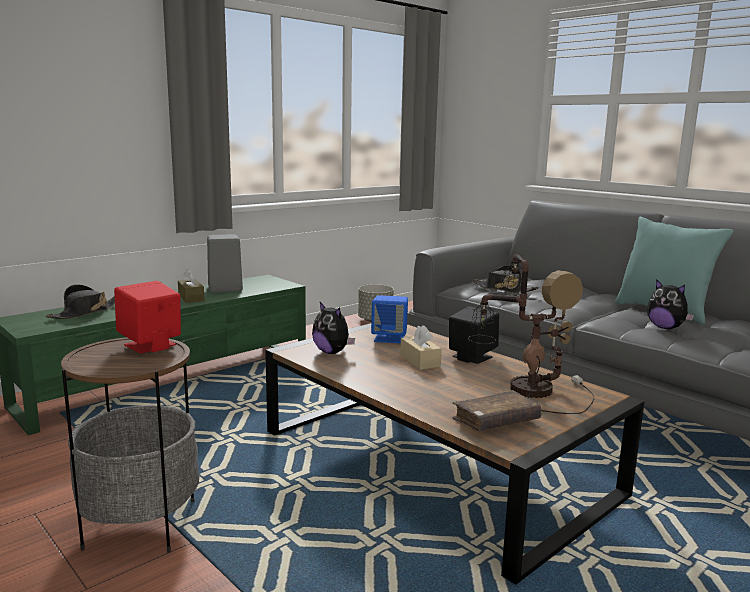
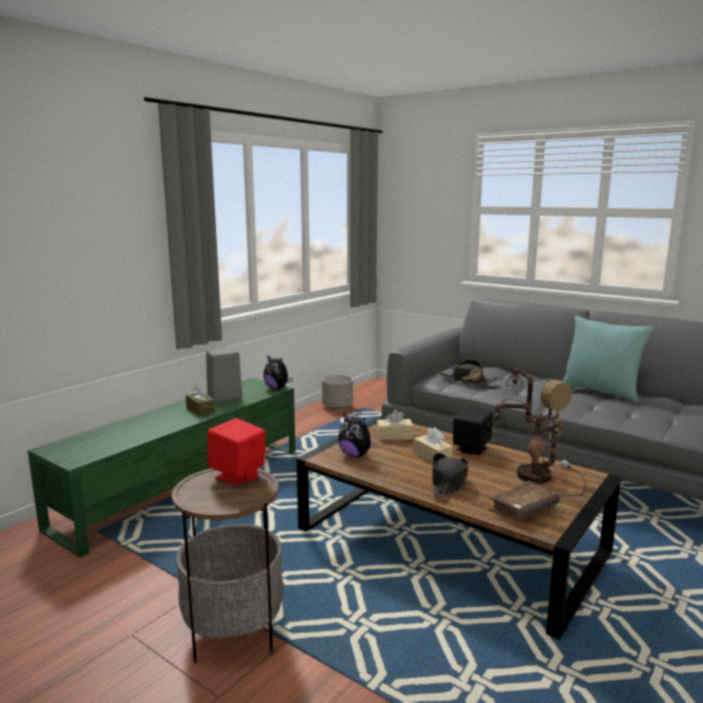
camera: 10 degrees left, 0 degrees up
black hat [46,285,115,319] -> black hat moved to [432,453,468,498]
blue speaker [371,295,408,343] -> beige tissue box [377,409,413,440]
plush toy [647,279,694,329] -> plush toy moved to [263,355,293,389]

